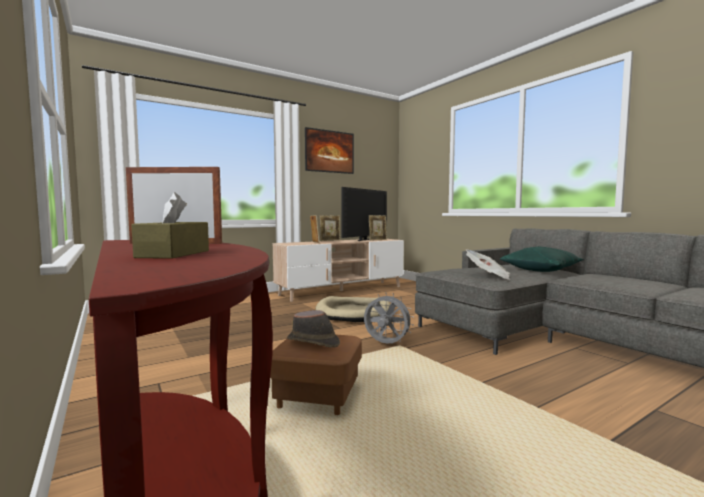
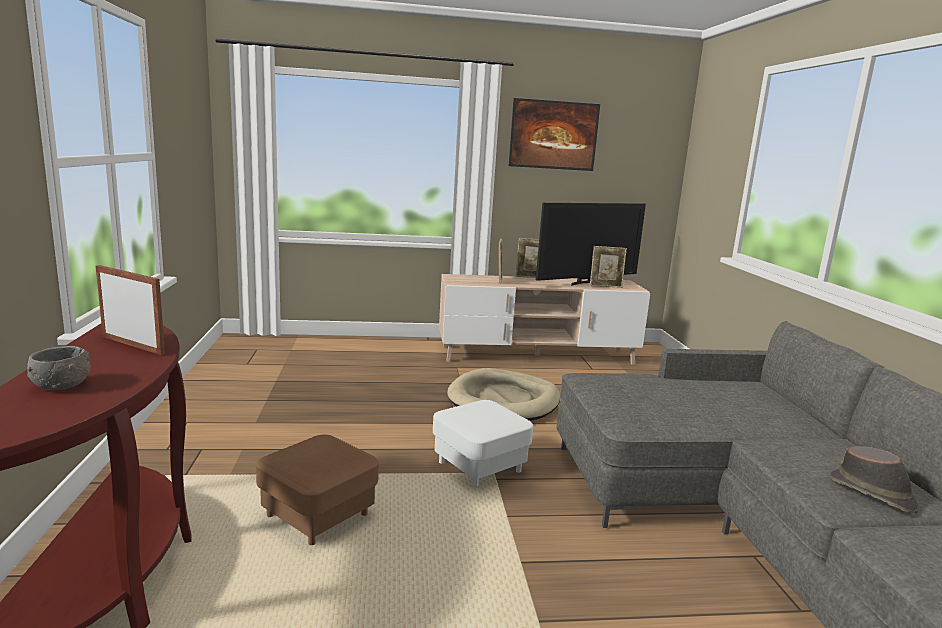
camera: 25 degrees right, 10 degrees up
brown tissue box [131,192,209,259] -> grey bowl [27,346,91,390]
brown hat [287,310,340,347] -> brown hat moved to [829,446,919,513]
grey fan [364,292,414,344] -> white ottoman [433,400,533,487]
newspaper [466,249,510,280] -> none
green pillow [500,247,584,272] -> none

